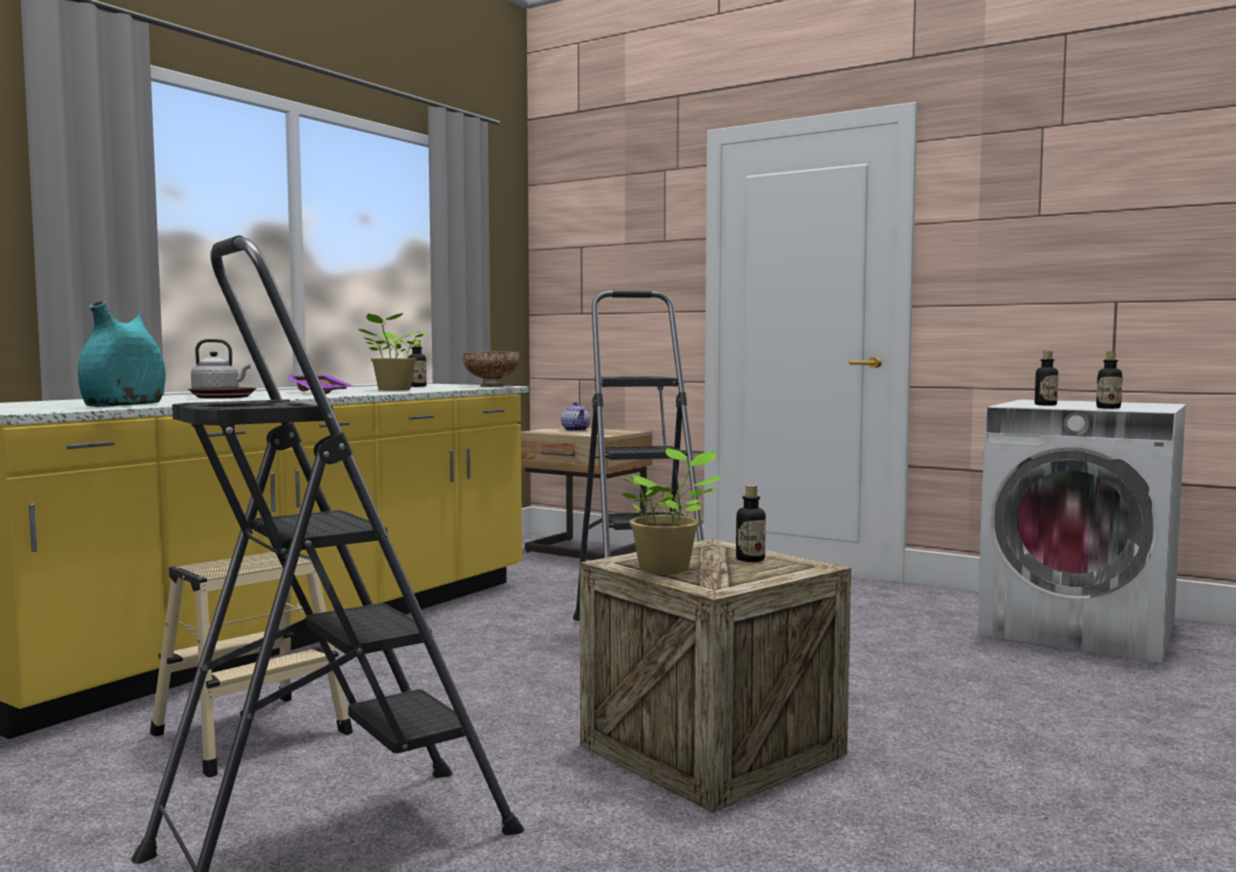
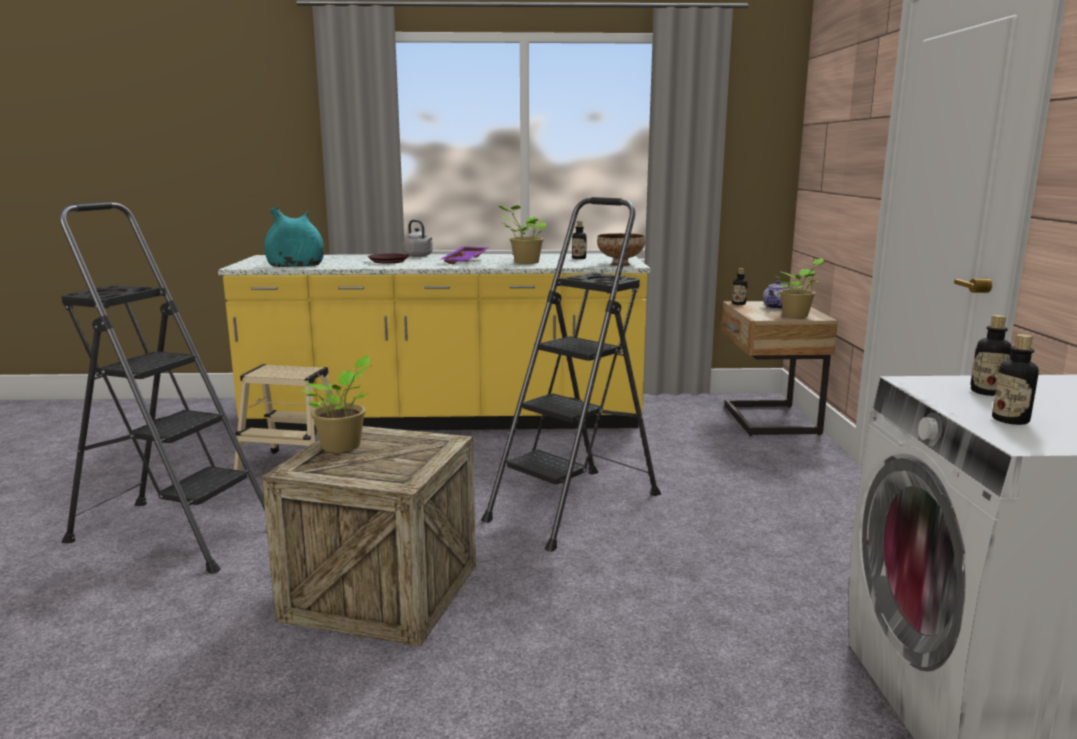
camera: 55 degrees right, 10 degrees up
bottle [736,485,766,562] -> bottle moved to [732,268,747,305]
none -> potted plant [774,258,824,318]

